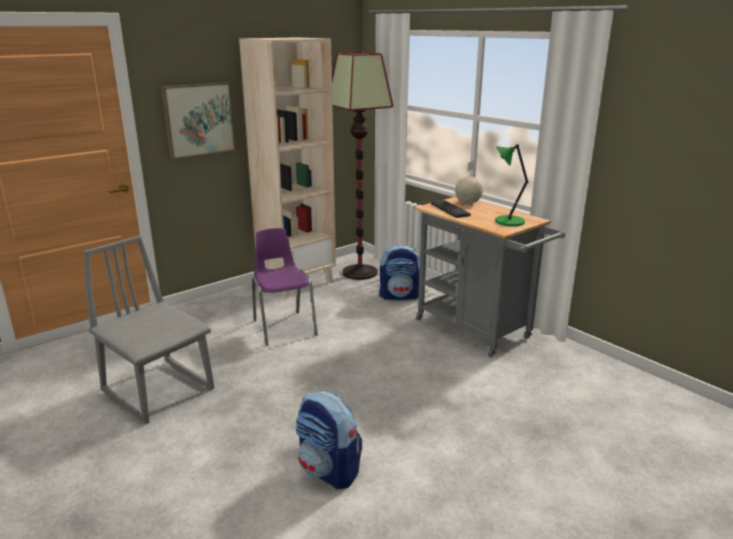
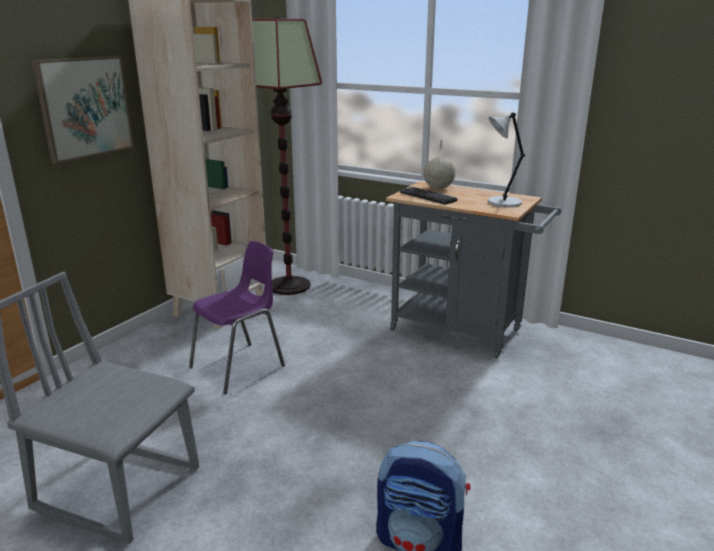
camera: 20 degrees left, 0 degrees up
purple chair [252,228,318,346] -> purple chair turned 90 degrees clockwise [189,241,285,394]
backpack [379,244,420,300] -> none
green table lamp [495,144,528,226] -> grey table lamp [488,112,525,207]

